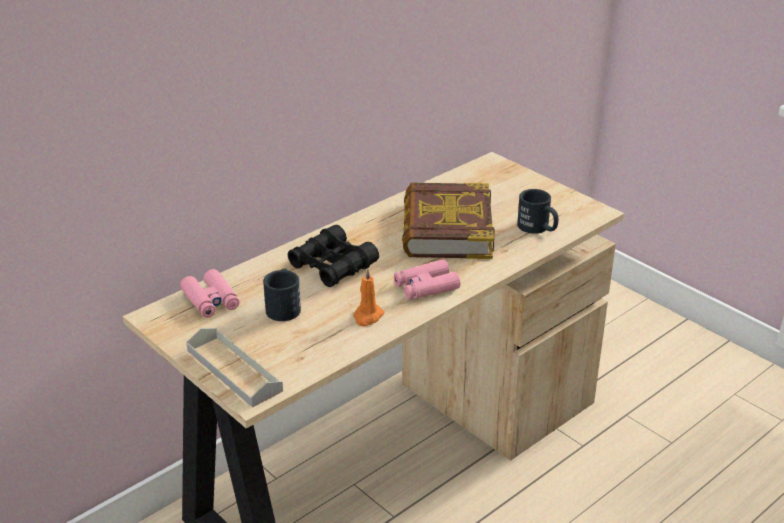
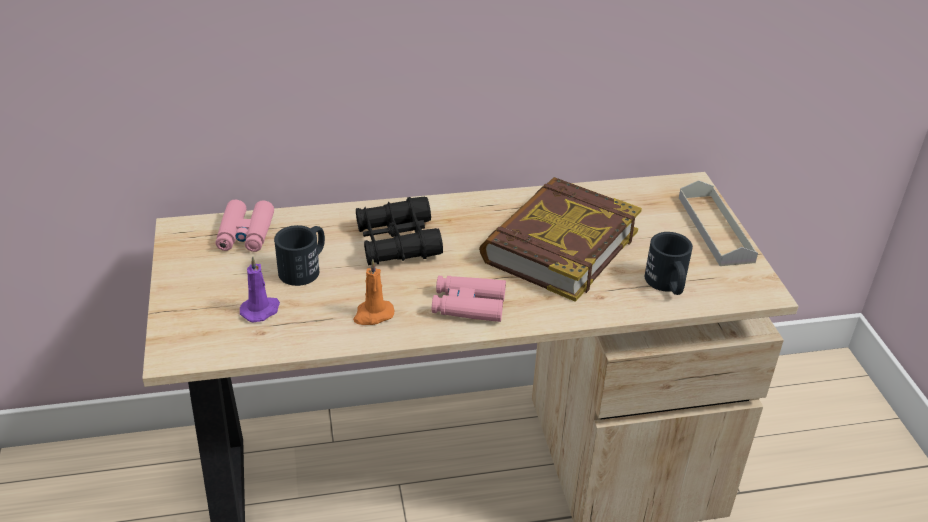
camera: 30 degrees right, 5 degrees up
grey tray [186,328,283,408] -> grey tray moved to [679,180,758,266]
none -> purple candle [240,256,280,323]

